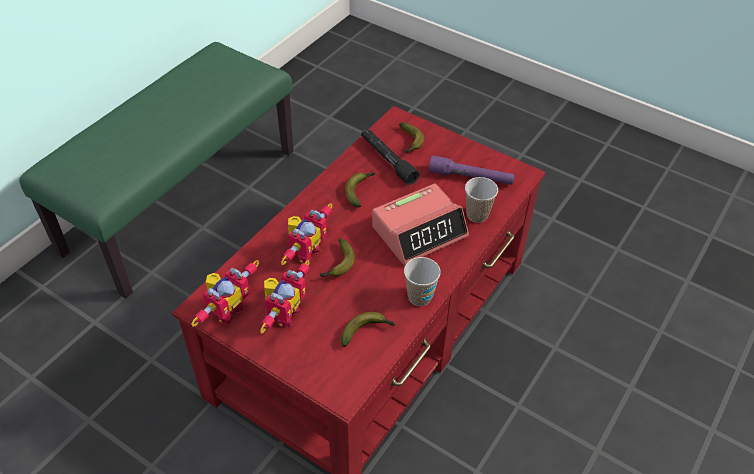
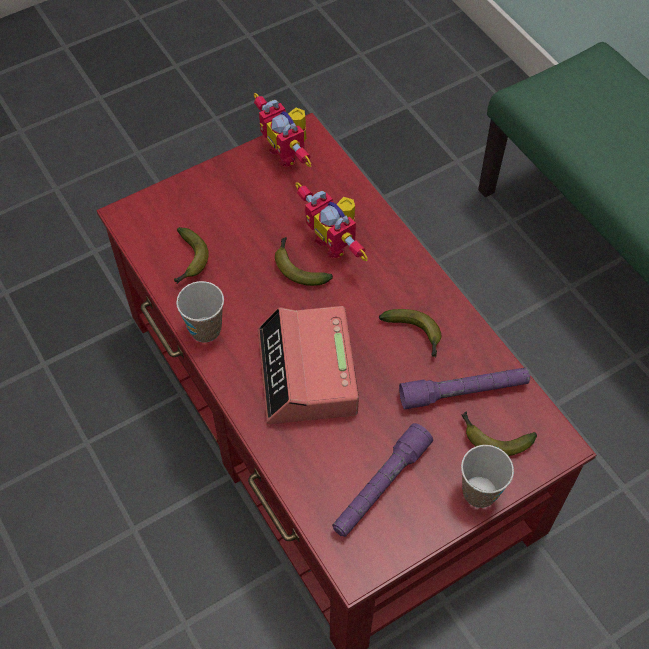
camera: 115 degrees right, 10 degrees up
toy robot [260,260,310,333] -> none
black flashlight [361,128,419,185] -> purple flashlight [399,368,530,410]
cup [465,177,498,223] -> cup moved to [461,445,514,508]

